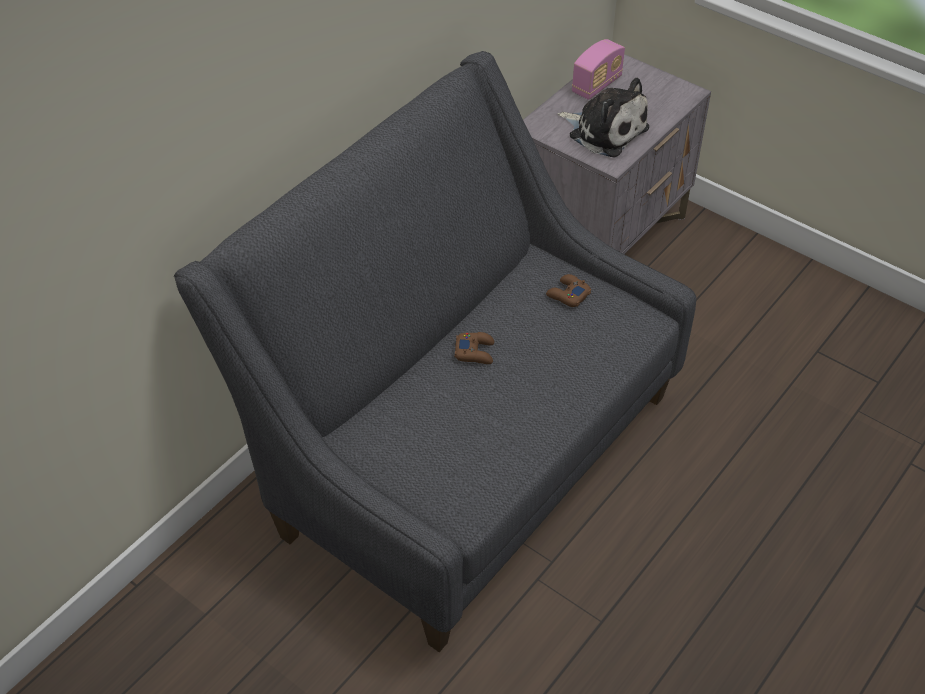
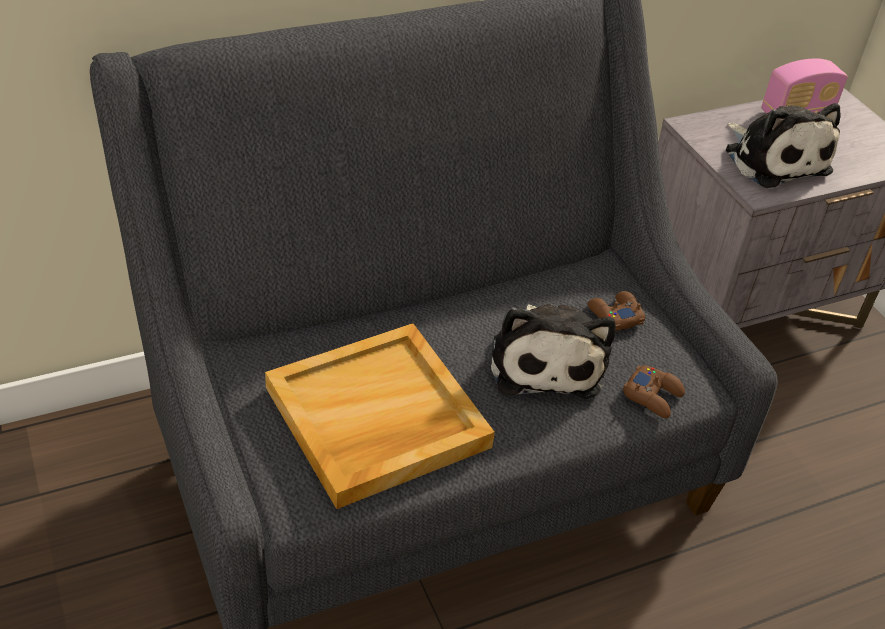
camera: 25 degrees right, 5 degrees down
brown game controller [455,332,494,364] -> brown game controller moved to [623,365,685,418]
none -> beige tray [265,323,495,509]
none -> plush toy [491,304,615,399]

